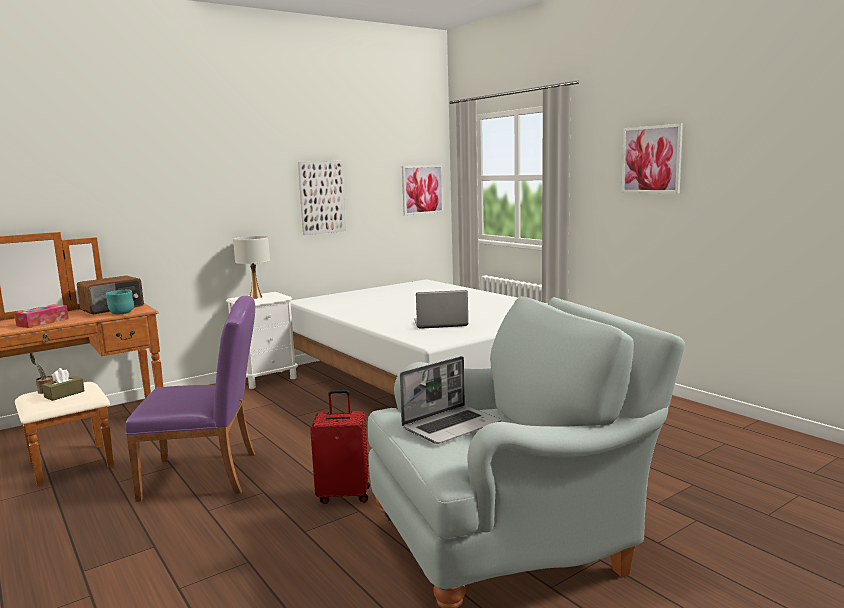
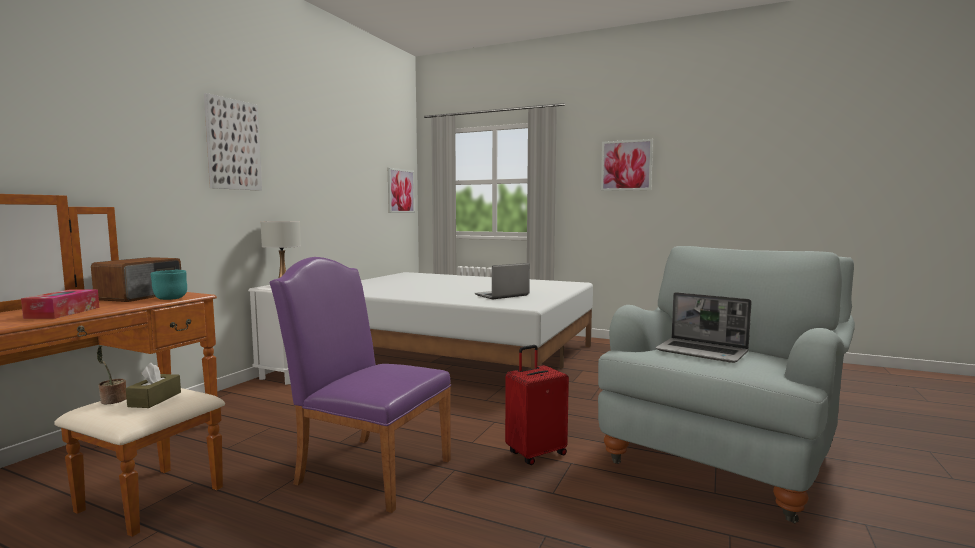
camera: 30 degrees left, 5 degrees down
purple chair [126,296,255,502] -> purple chair turned 120 degrees counterclockwise [270,257,451,513]
picture [298,161,346,235] -> picture moved to [204,93,262,191]
laptop [400,356,501,444] -> laptop turned 105 degrees clockwise [655,292,752,363]

